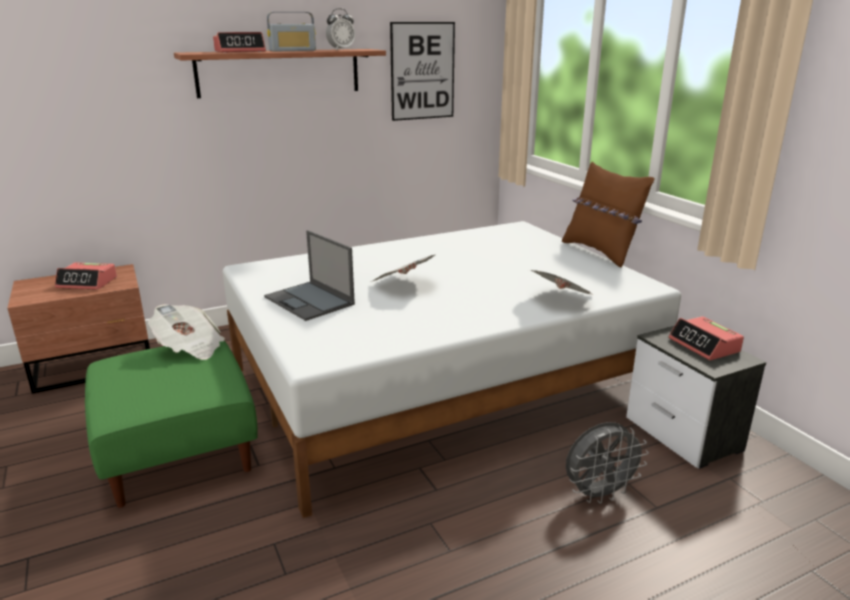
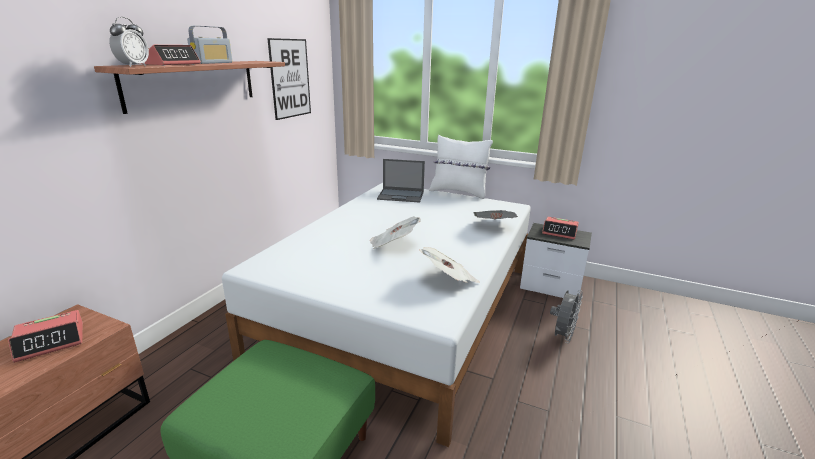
camera: 40 degrees left, 0 degrees up
newspaper [148,304,225,360] -> newspaper moved to [419,247,480,283]
laptop [264,230,355,321] -> laptop moved to [377,159,425,203]
alarm clock [326,8,355,50] -> alarm clock moved to [109,17,149,67]
brown pillow [562,161,655,268] -> white pillow [429,135,493,199]

